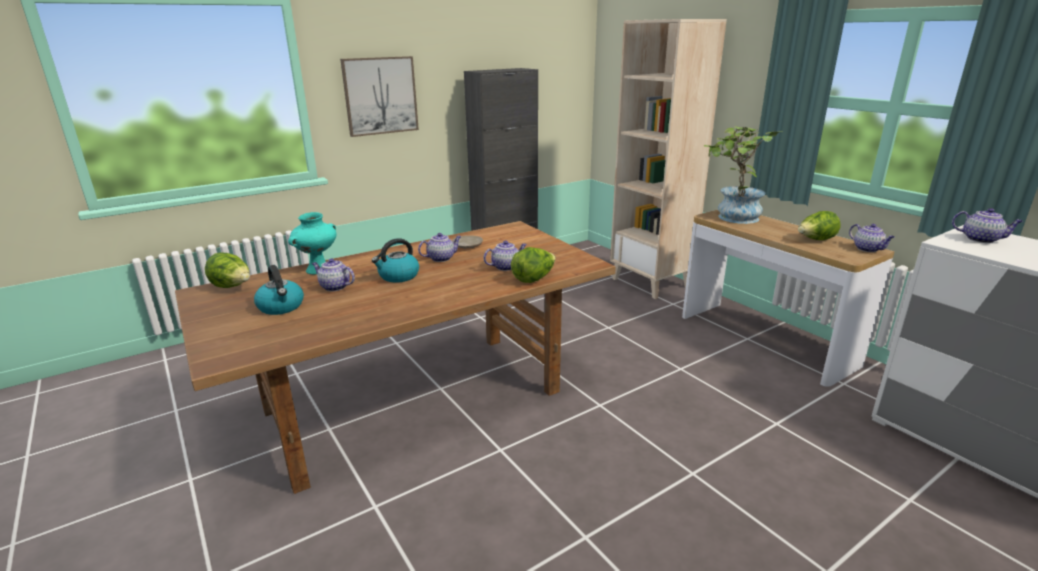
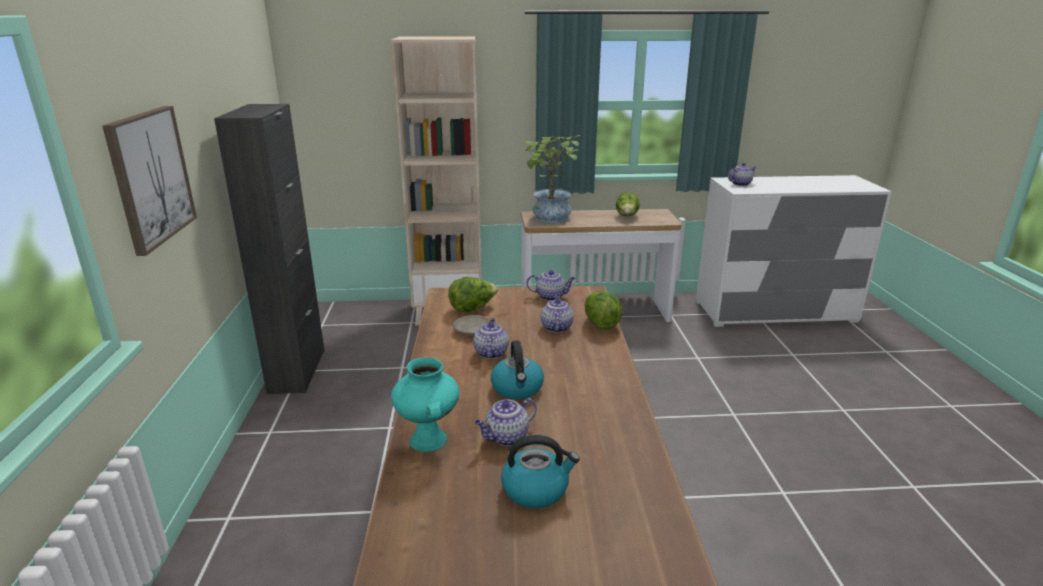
camera: 60 degrees left, 0 degrees up
lettuce [205,253,250,288] -> lettuce moved to [448,277,498,313]
teapot [849,224,895,252] -> teapot moved to [526,270,575,301]

